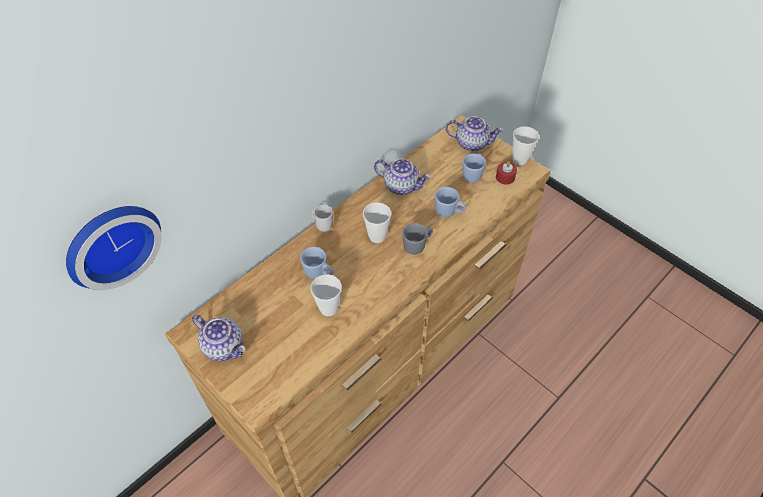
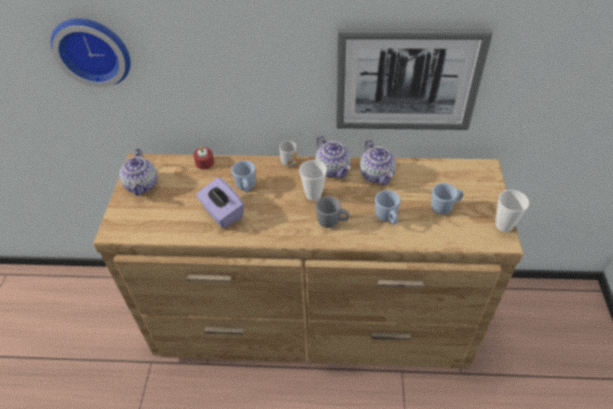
camera: 50 degrees right, 5 degrees down
cup [311,274,342,316] -> purple tissue box [196,177,244,228]
teapot [446,116,503,151] -> teapot moved to [315,136,351,178]
red candle [496,161,517,185] -> red candle moved to [193,146,214,170]
none -> picture [336,29,493,130]

